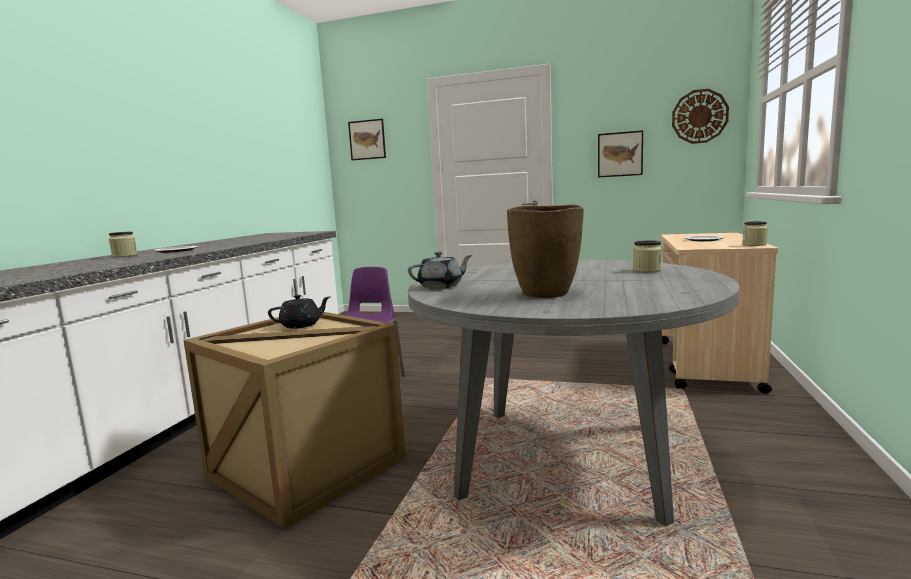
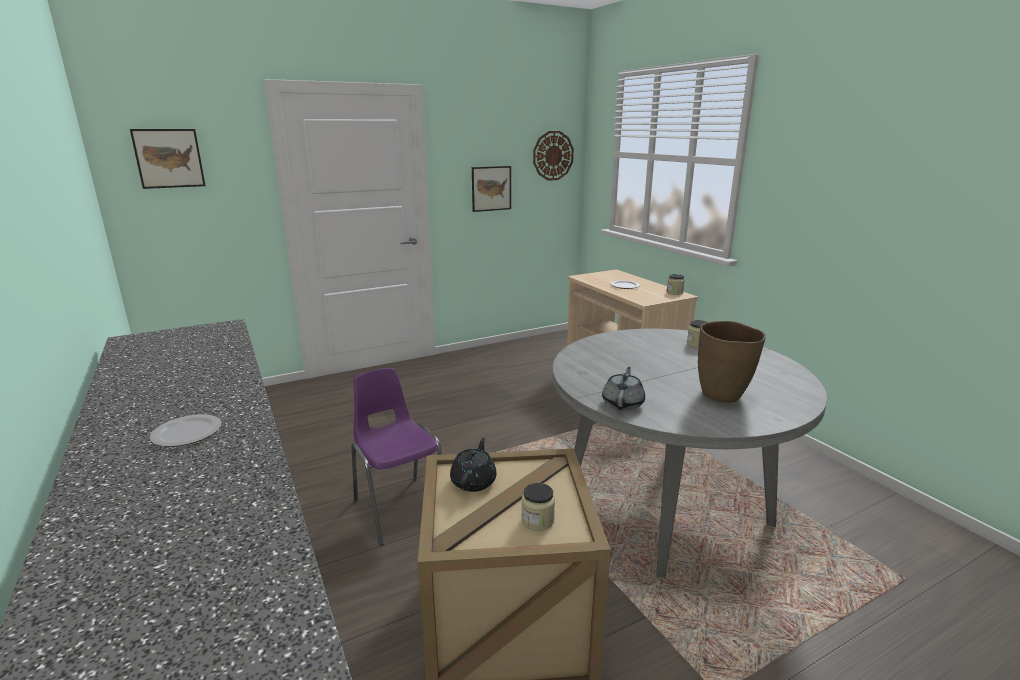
camera: 45 degrees left, 10 degrees up
jar [109,231,138,257] -> jar moved to [521,483,555,531]

